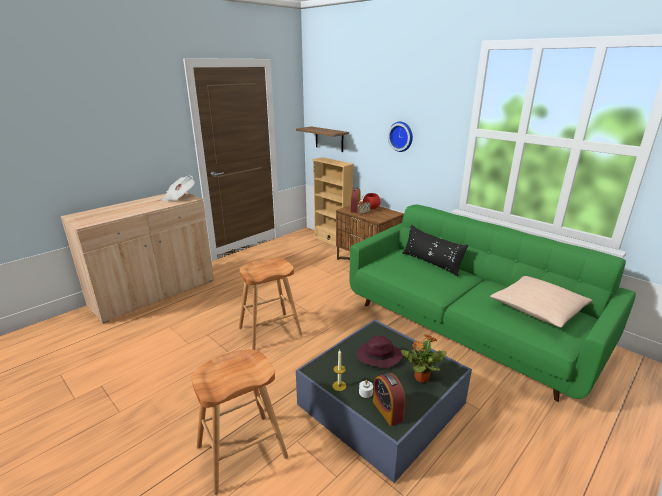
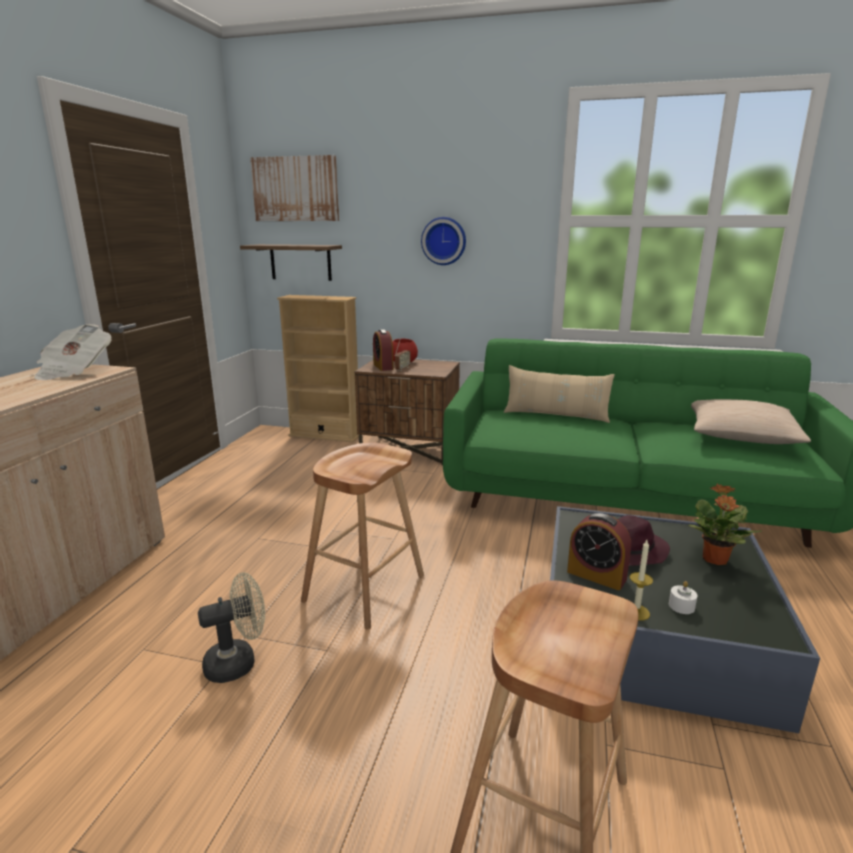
camera: 30 degrees left, 5 degrees down
alarm clock [373,373,405,426] -> alarm clock moved to [567,513,631,590]
black pillow [402,225,468,276] -> beige pillow [504,365,615,423]
none -> beige fan [198,572,265,683]
none -> picture [250,155,339,221]

